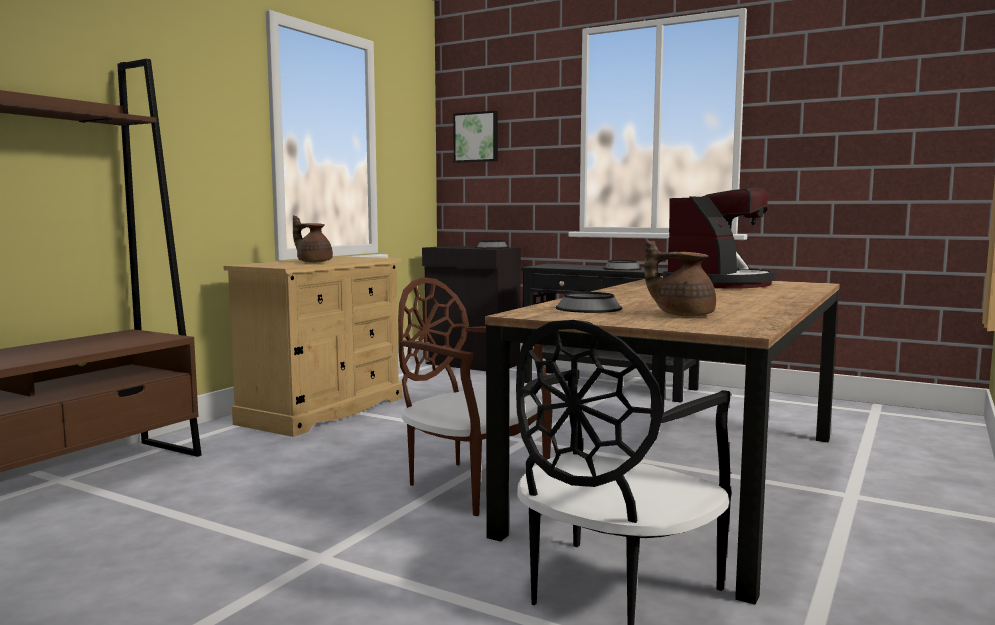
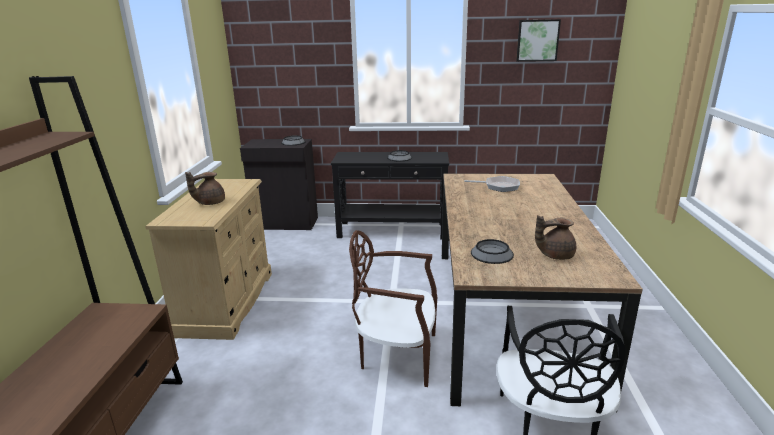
camera: 25 degrees left, 15 degrees up
brown teapot [293,215,333,263] -> brown teapot turned 45 degrees counterclockwise [185,172,225,205]
picture [453,111,498,163] -> picture moved to [516,19,561,62]
coffee machine [663,188,775,288] -> frying pan [464,176,520,192]

